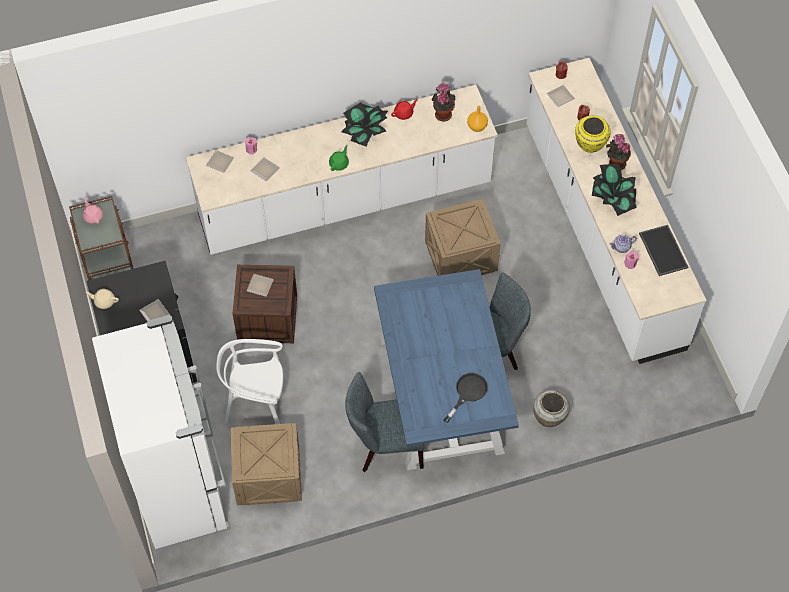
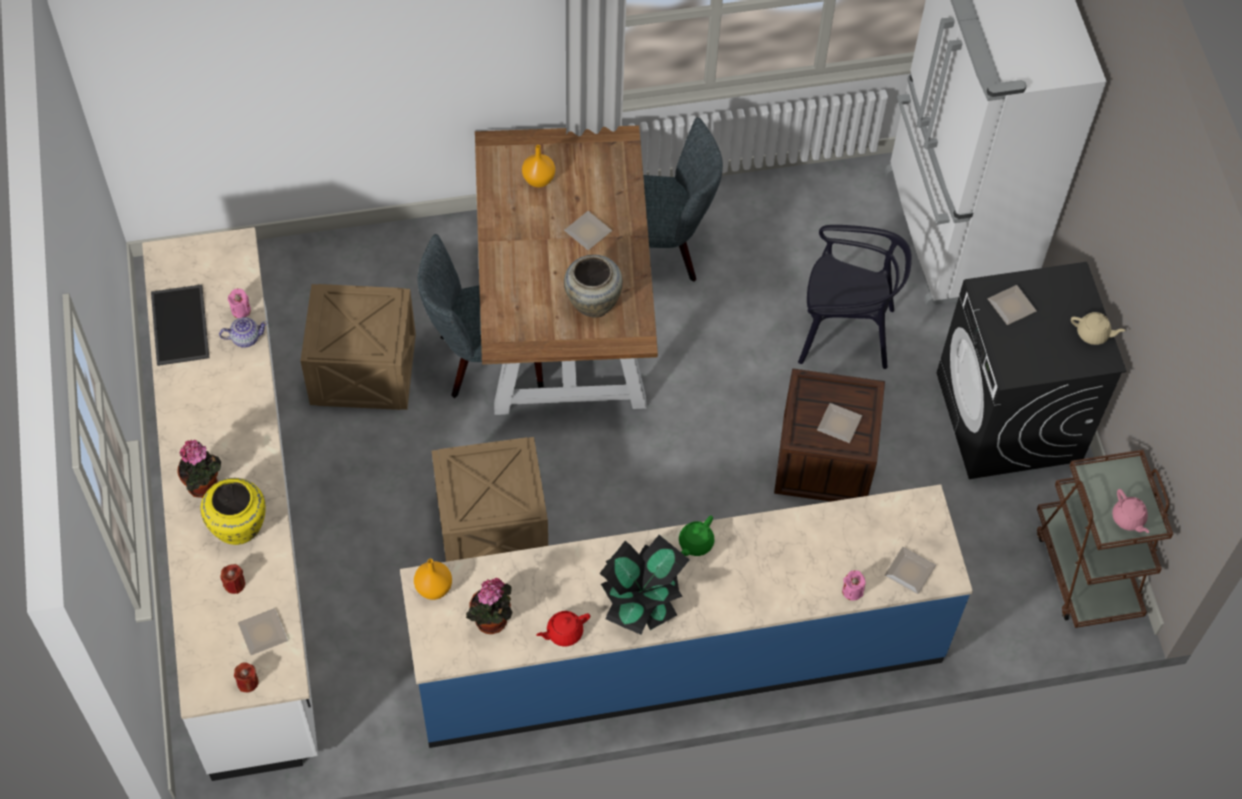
camera: 175 degrees left, 0 degrees up
white counter [186,85,498,255] -> blue counter [400,484,973,748]
white chair [216,339,287,424] -> black chair [798,225,912,369]
crate [231,423,302,505] -> crate moved to [300,284,416,410]
plate [251,157,280,181] -> plate moved to [564,211,612,250]
blue dining table [374,269,519,470] -> brown dining table [475,125,658,415]
black frying pan [443,373,488,423] -> orange vase [522,145,555,187]
beige vase [533,390,569,427] -> beige vase moved to [564,255,623,318]
potted plant [592,163,637,216] -> none

